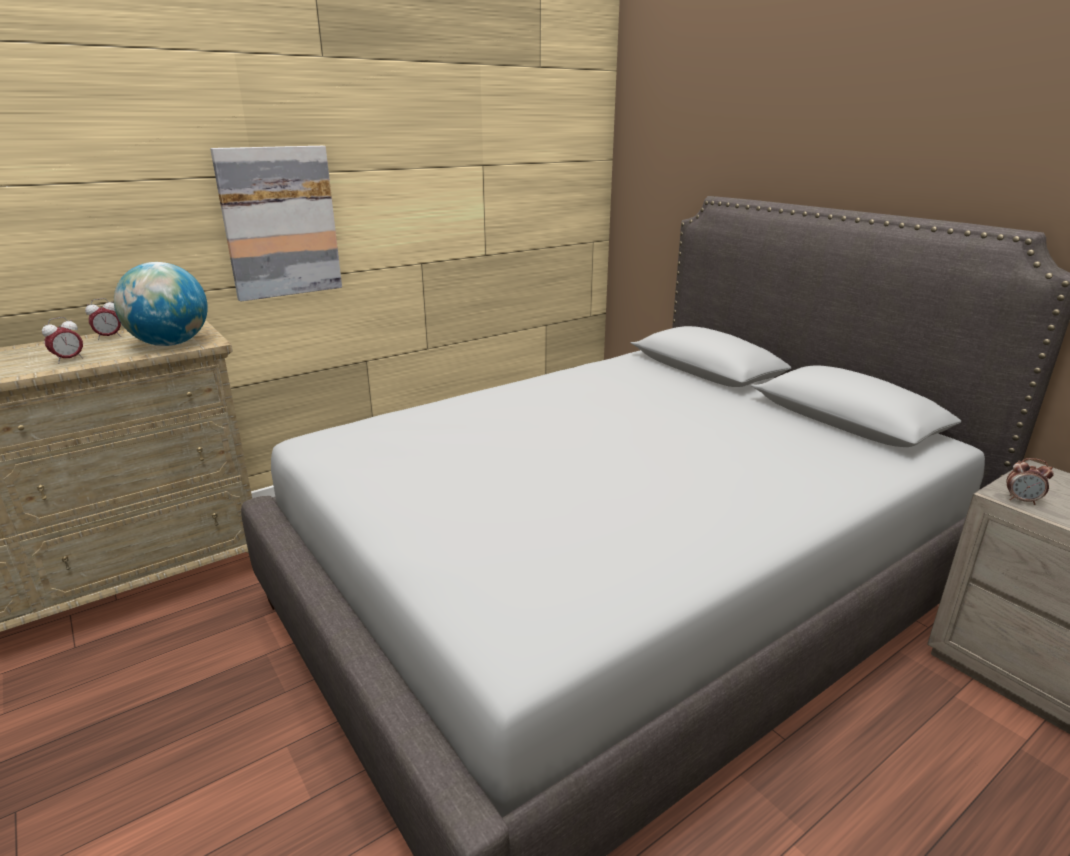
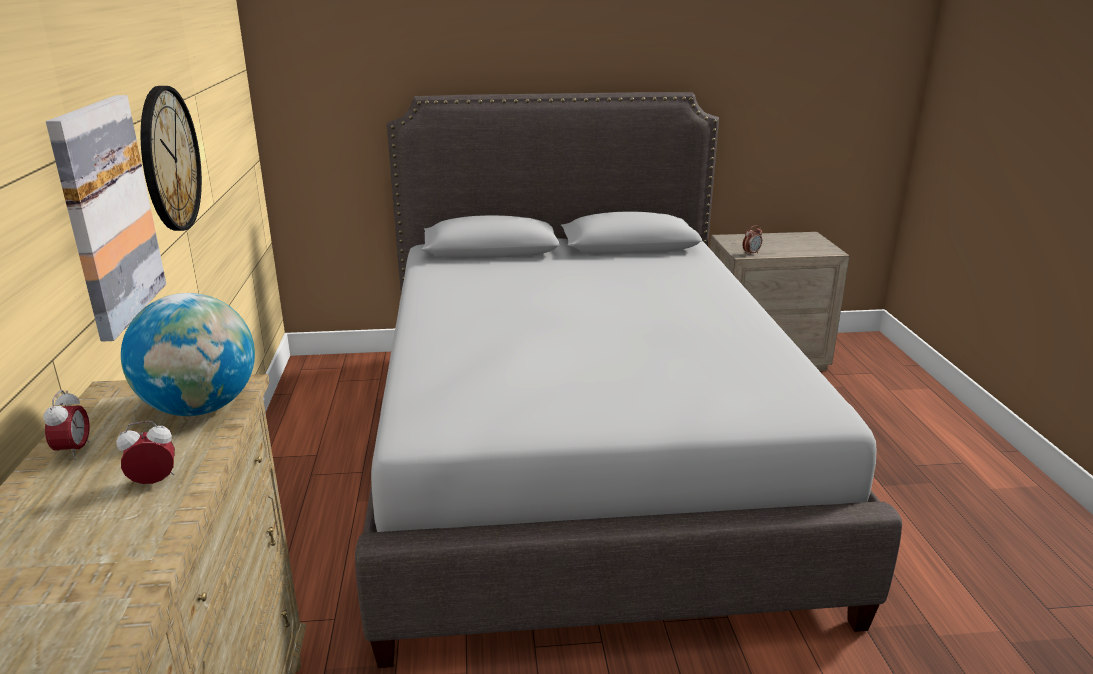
camera: 60 degrees left, 0 degrees up
alarm clock [42,317,83,364] -> alarm clock turned 90 degrees counterclockwise [116,421,175,484]
none -> wall clock [141,86,202,231]

